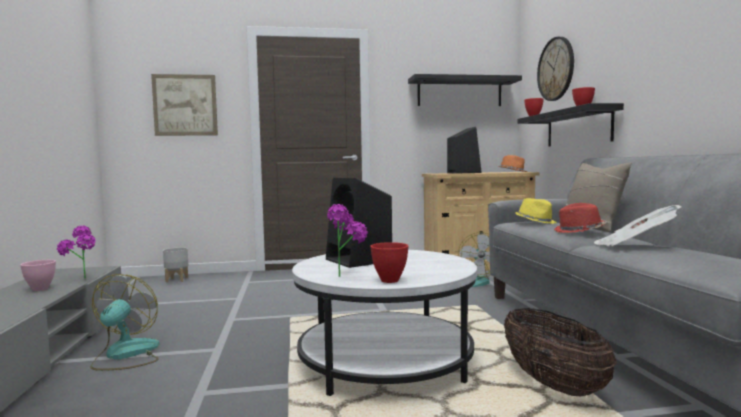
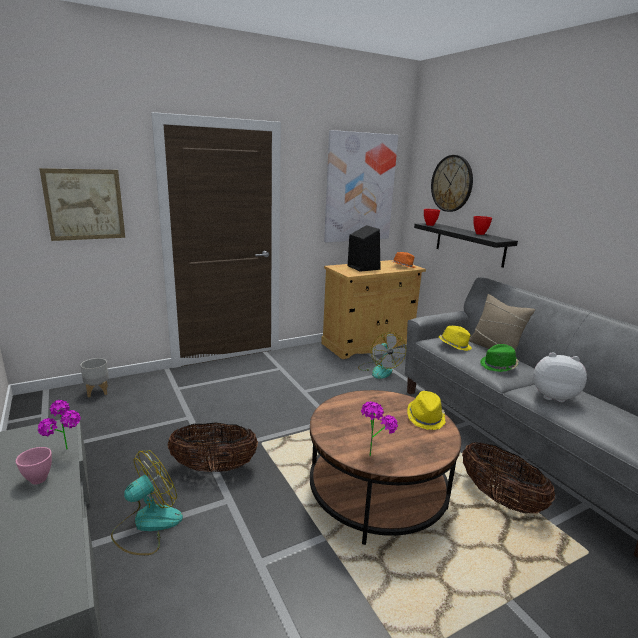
camera: 20 degrees left, 15 degrees up
fan [90,274,160,371] -> fan turned 60 degrees clockwise [111,450,183,555]
white coffee table [292,250,477,396] -> brown coffee table [310,390,461,545]
black speaker [326,178,392,268] -> none
red bowl [370,242,409,283] -> none
black shelf [408,74,522,106] -> picture [324,130,398,242]
red hat [554,203,606,233] -> green hat [480,344,519,372]
newspaper [594,205,681,246] -> plush toy [533,352,587,402]
none -> basket [168,422,258,472]
none -> yellow hat [407,391,446,430]

